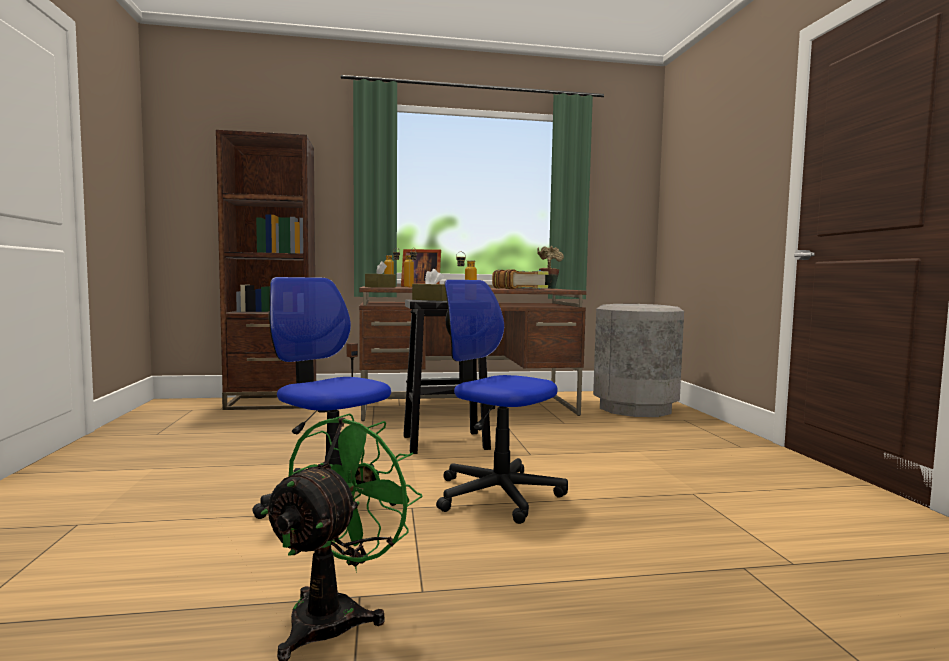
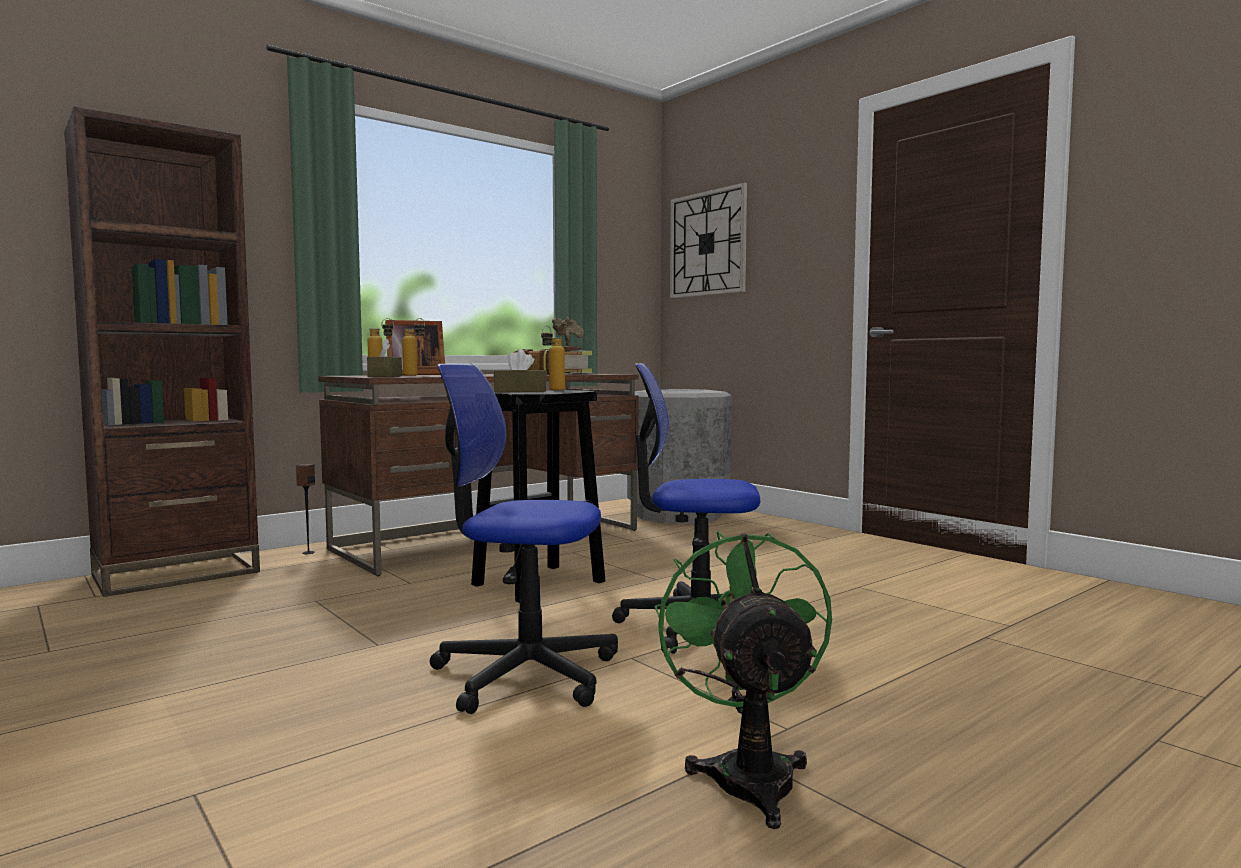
camera: 30 degrees left, 0 degrees up
none -> wall clock [670,183,747,298]

